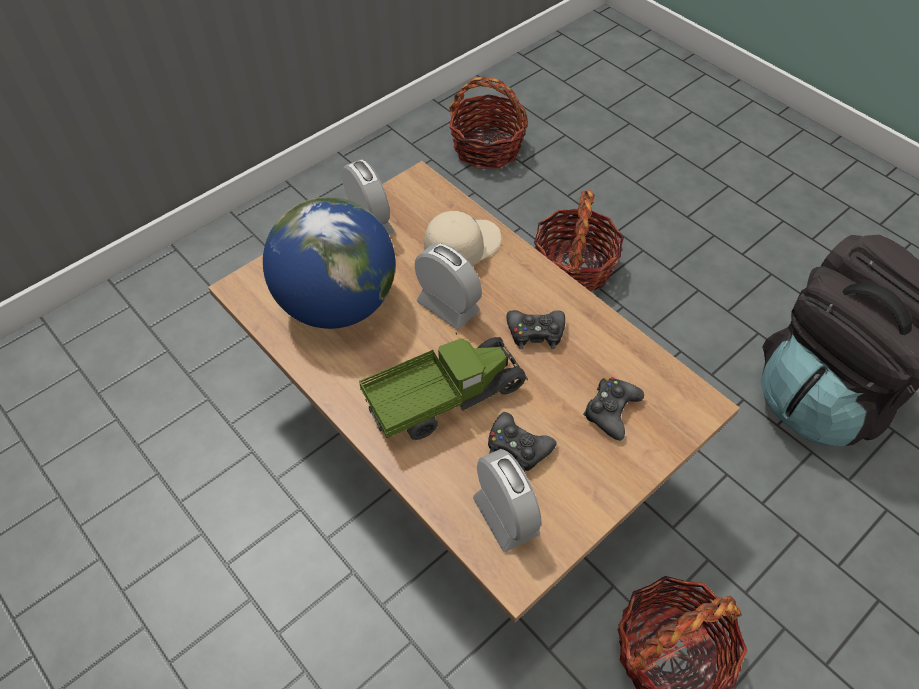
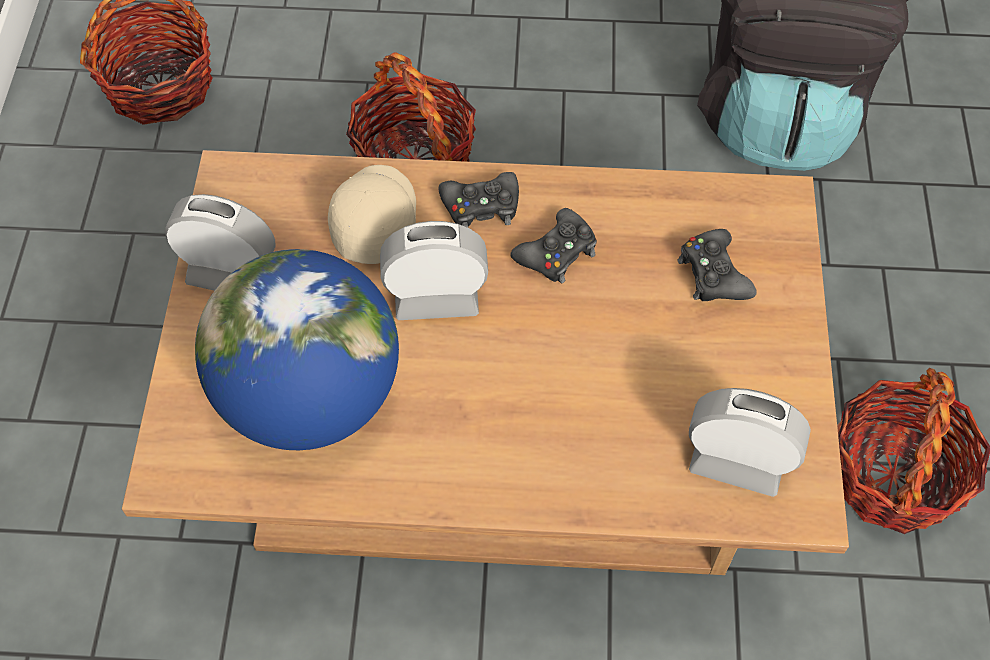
camera: 45 degrees left, 5 degrees up
toy truck [359,333,528,440] -> none
black game controller [488,412,557,471] -> black game controller moved to [438,172,519,228]

